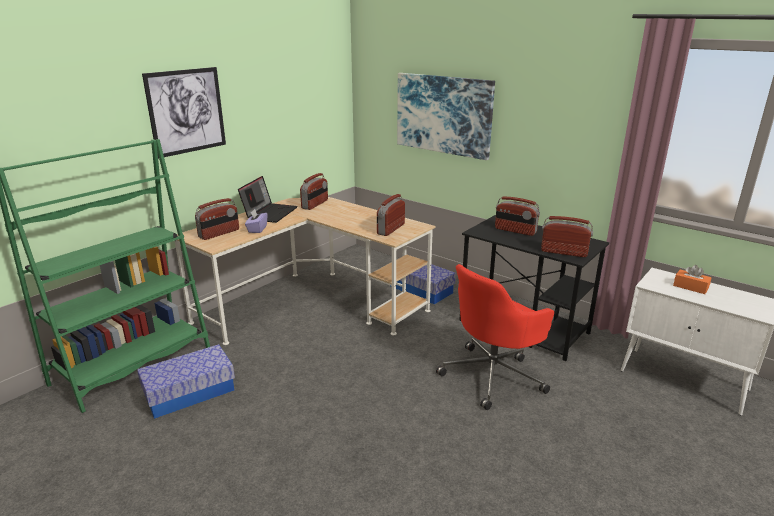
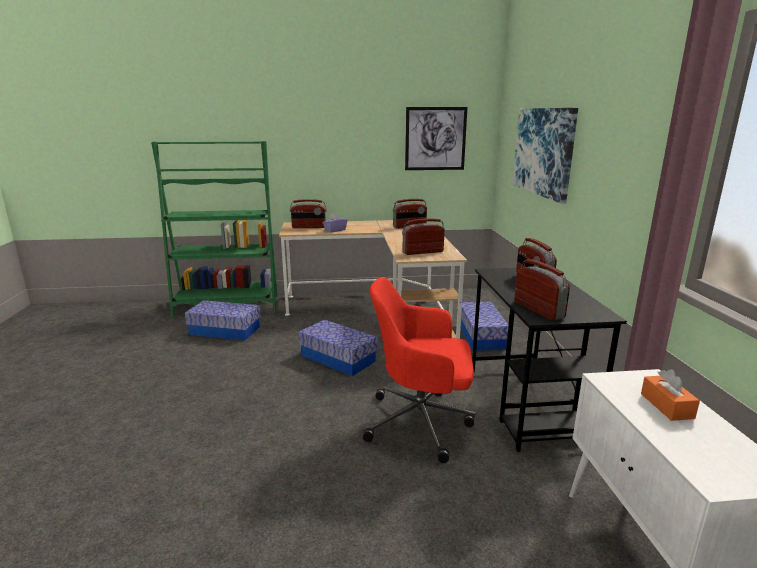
camera: 45 degrees right, 5 degrees down
picture [142,67,226,159] -> picture moved to [405,107,467,170]
laptop [238,176,298,223] -> none
none -> storage box [298,320,378,376]

